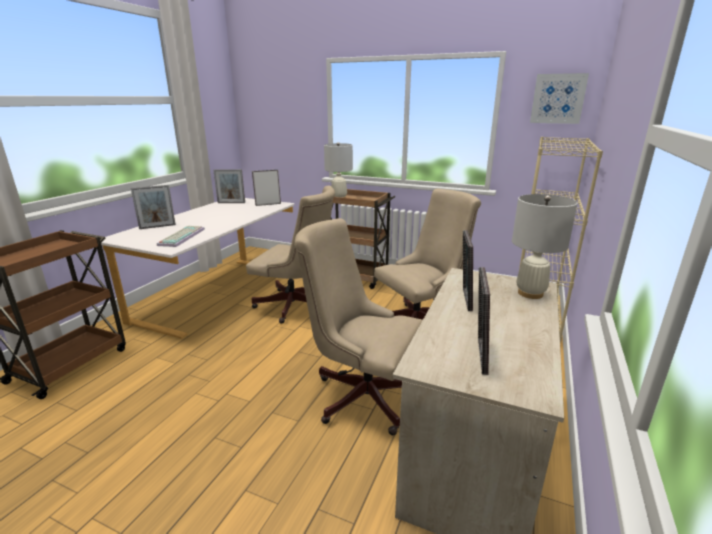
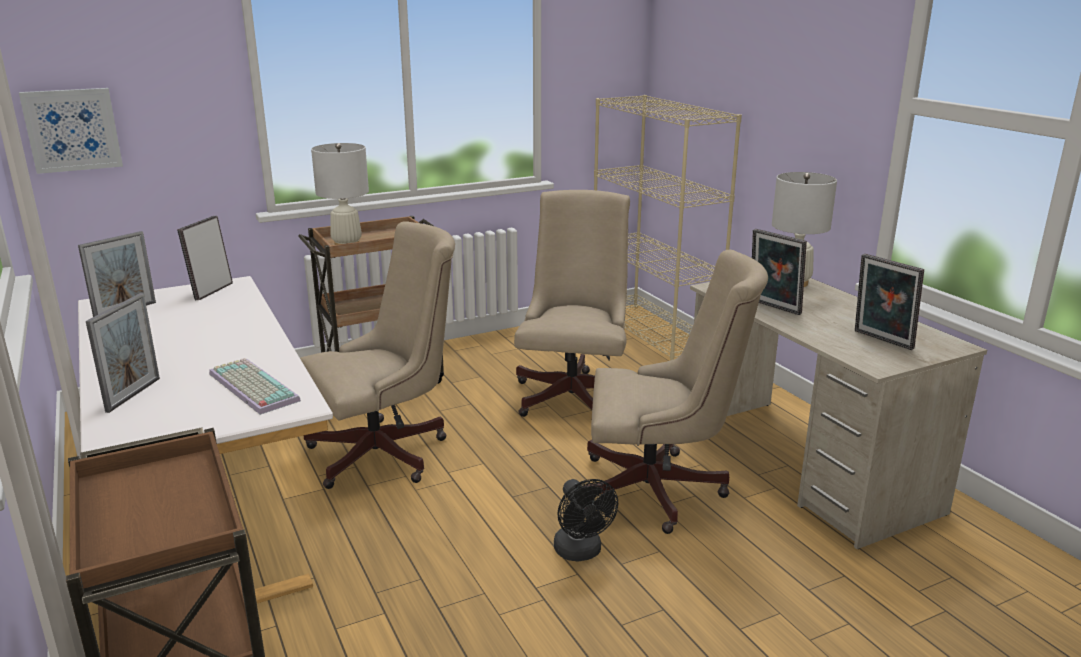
camera: 50 degrees left, 0 degrees up
beige office chair [294,218,423,435] -> beige office chair turned 150 degrees counterclockwise [584,250,768,534]
picture [530,73,589,124] -> picture moved to [19,88,123,174]
none -> black fan [554,479,618,562]

